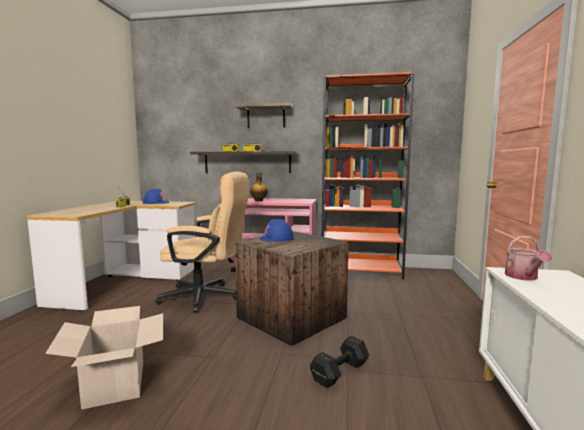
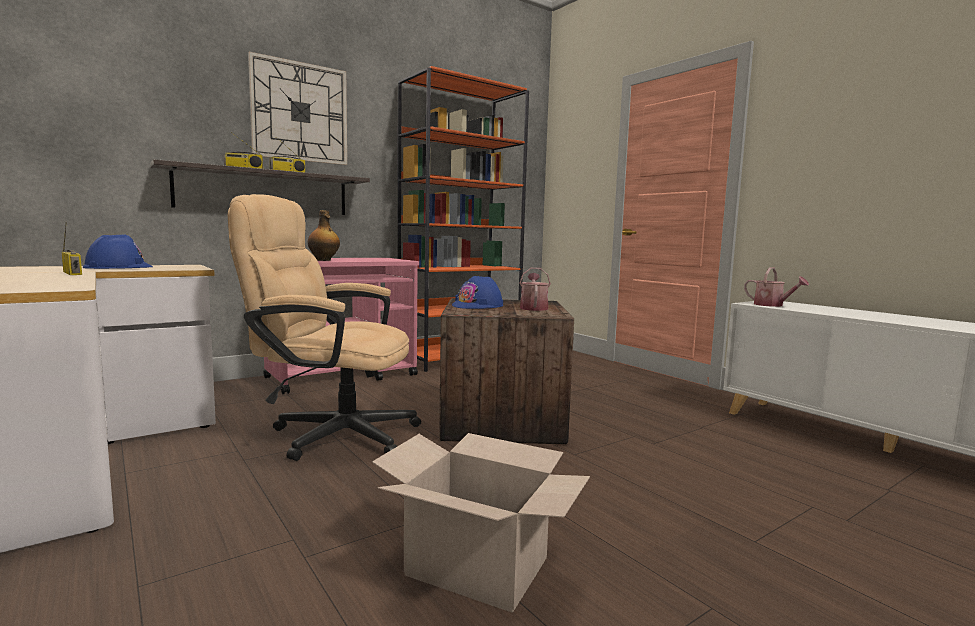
camera: 45 degrees left, 0 degrees up
beige office chair [155,171,249,313] -> beige office chair turned 135 degrees counterclockwise [228,194,421,461]
shelf [234,102,293,128] -> wall clock [248,52,347,165]
black dumbbell [310,336,369,388] -> none
none -> watering can [519,268,551,311]

